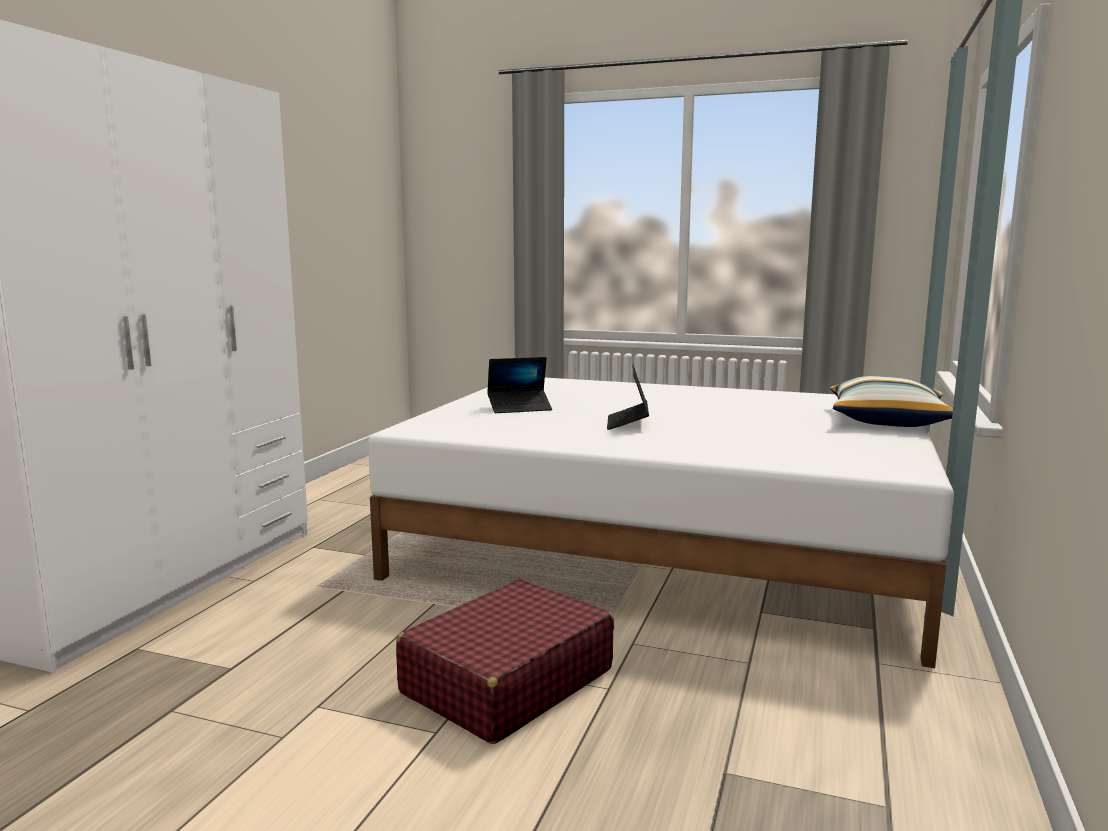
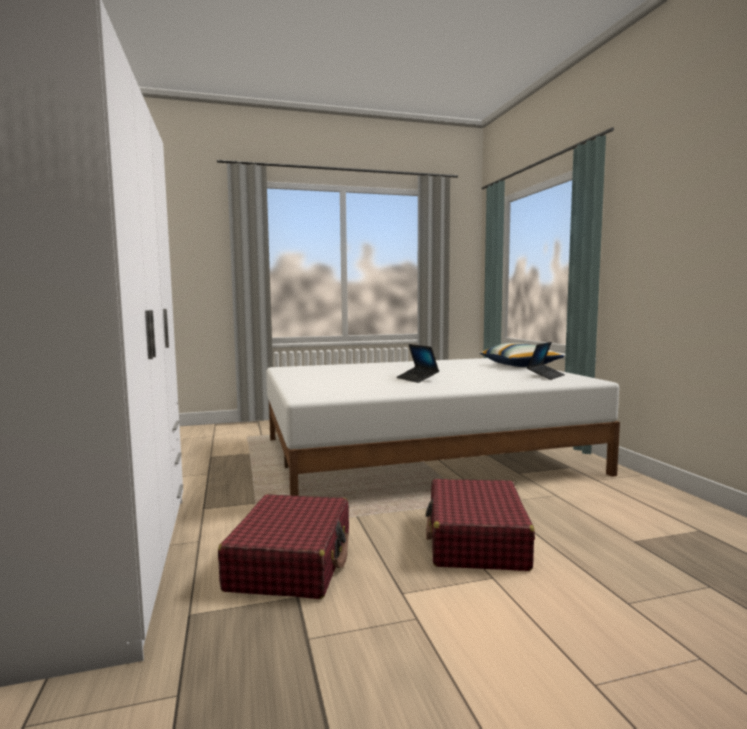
camera: 35 degrees left, 5 degrees down
laptop [487,357,552,413] -> laptop moved to [527,342,565,380]
none -> red suitcase [218,494,349,599]

